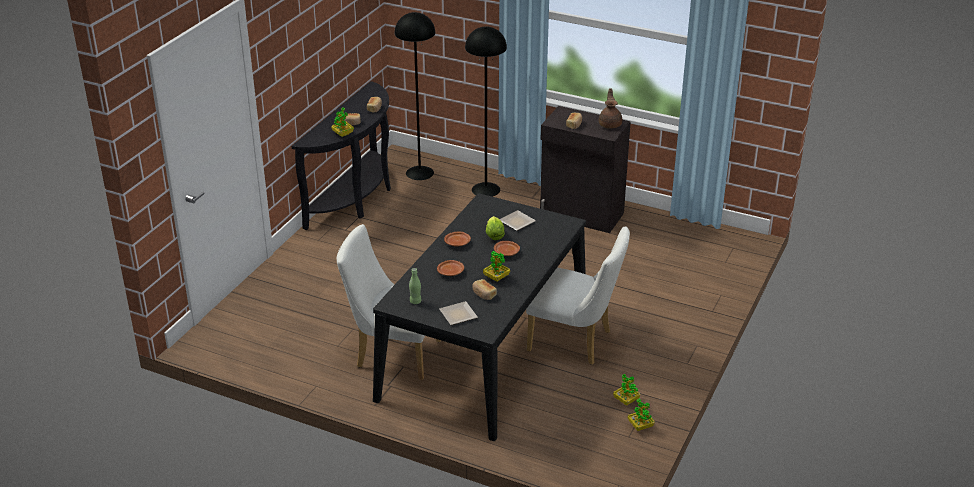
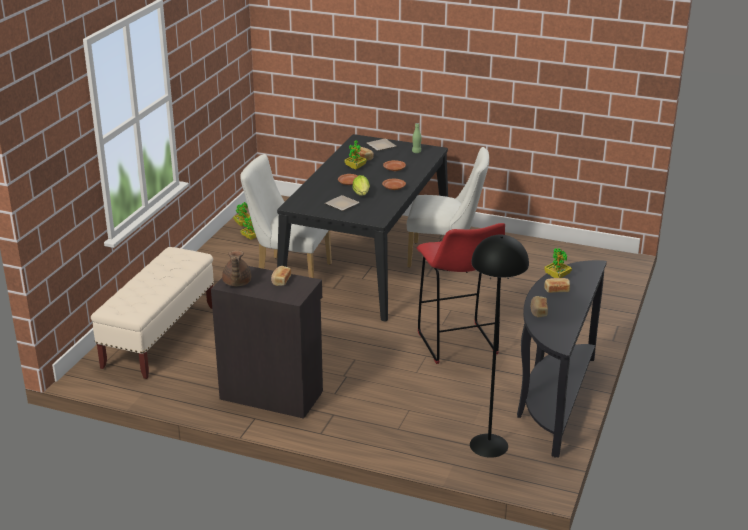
camera: 175 degrees right, 5 degrees down
black floor lamp [465,27,507,197] -> none
none -> beige bench [91,247,214,379]
none -> red stool [417,223,505,364]

